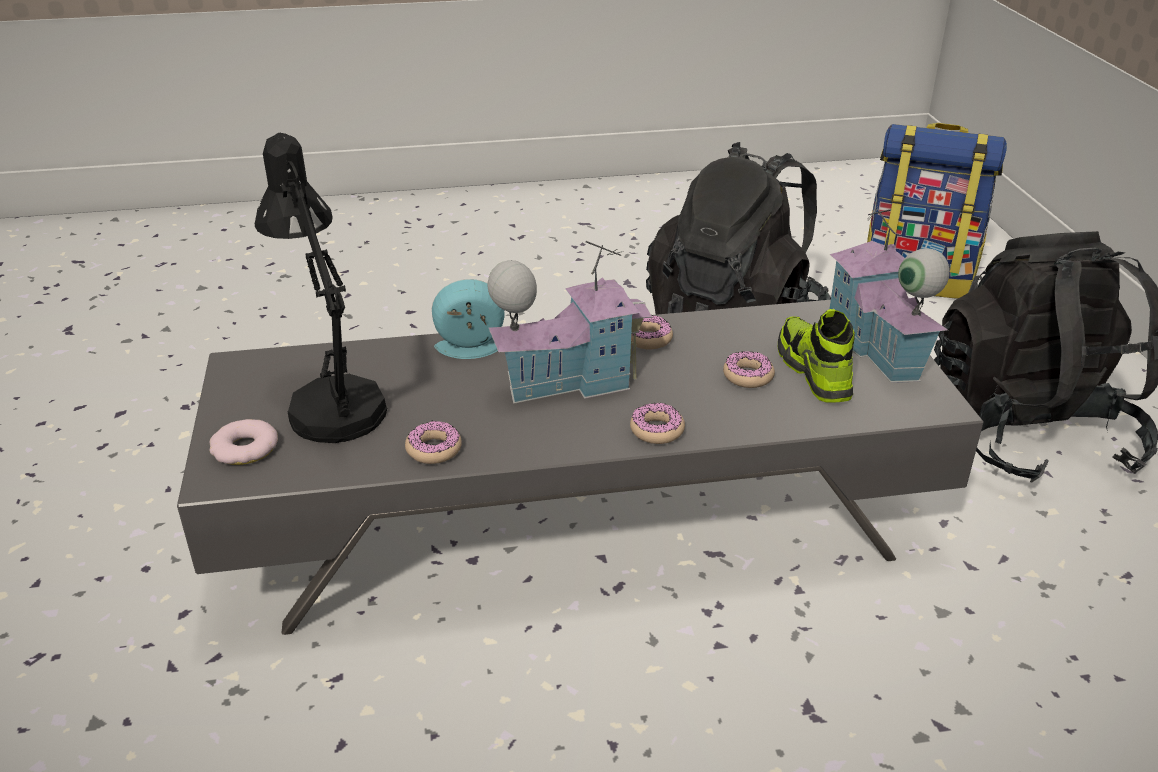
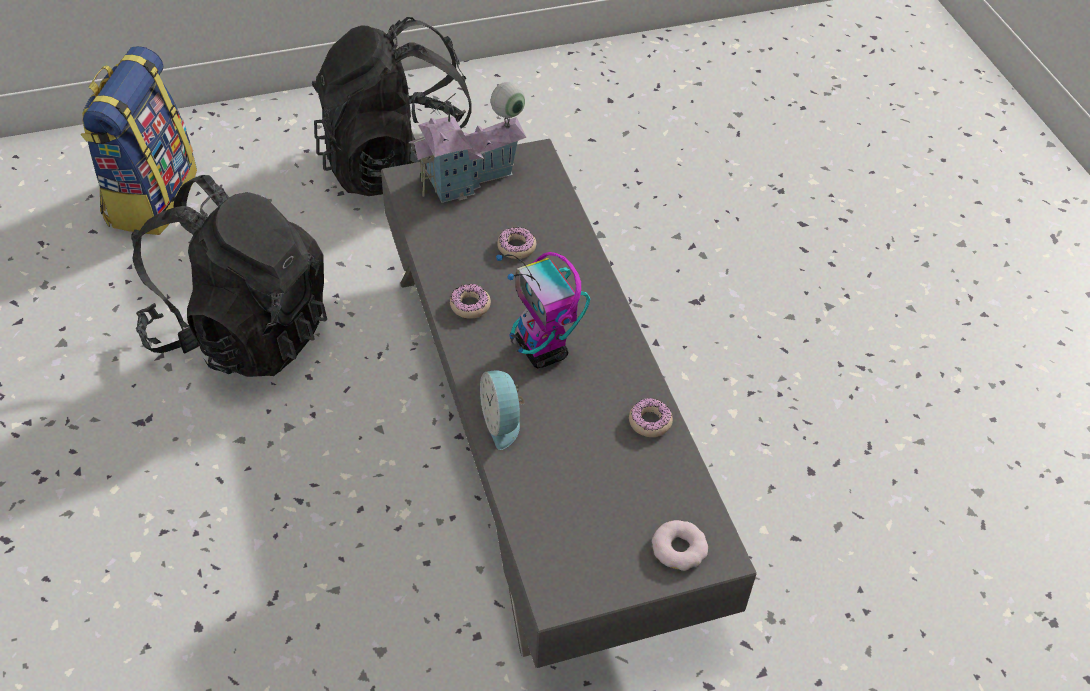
camera: 100 degrees left, 15 degrees up
black table lamp [255,133,387,443] -> none
toy house [488,241,652,404] -> toy robot [496,252,590,368]
donut [630,403,685,444] -> none
shoe [778,309,855,403] -> none

